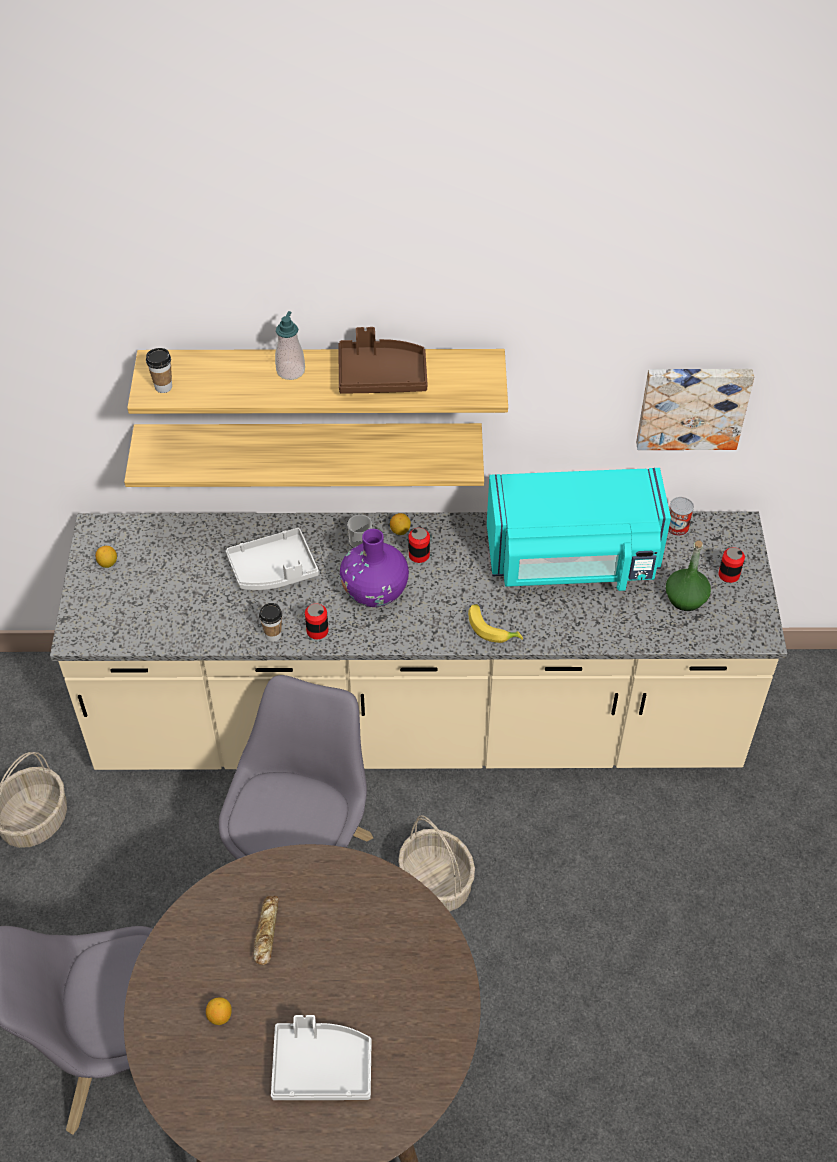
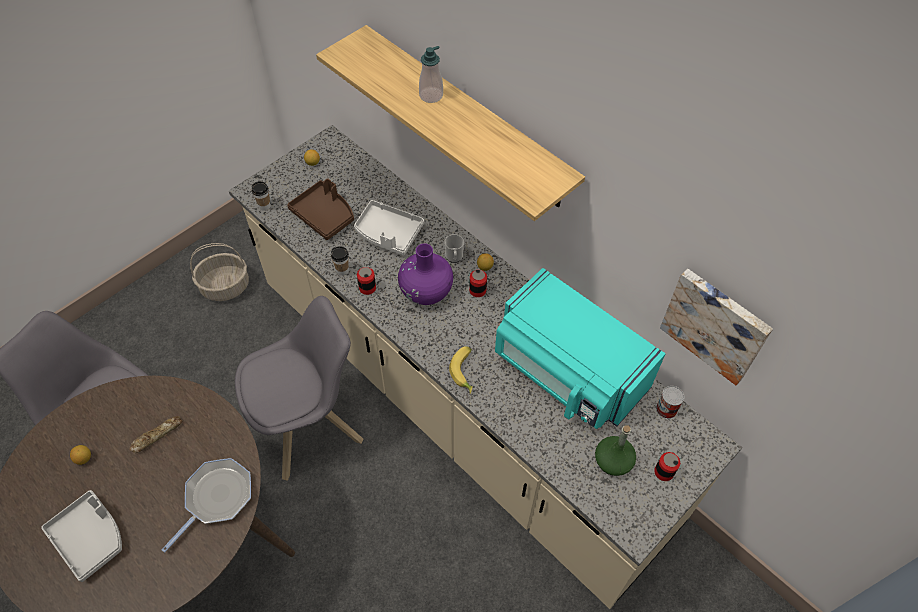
camera: 45 degrees right, 5 degrees up
shelf [124,423,484,487] -> none
cup [146,348,172,393] -> cup moved to [252,181,271,211]
brown tray [338,327,428,394] -> brown tray moved to [287,178,354,240]
basket [398,815,475,912] -> none
none -> frying pan [162,458,251,553]

